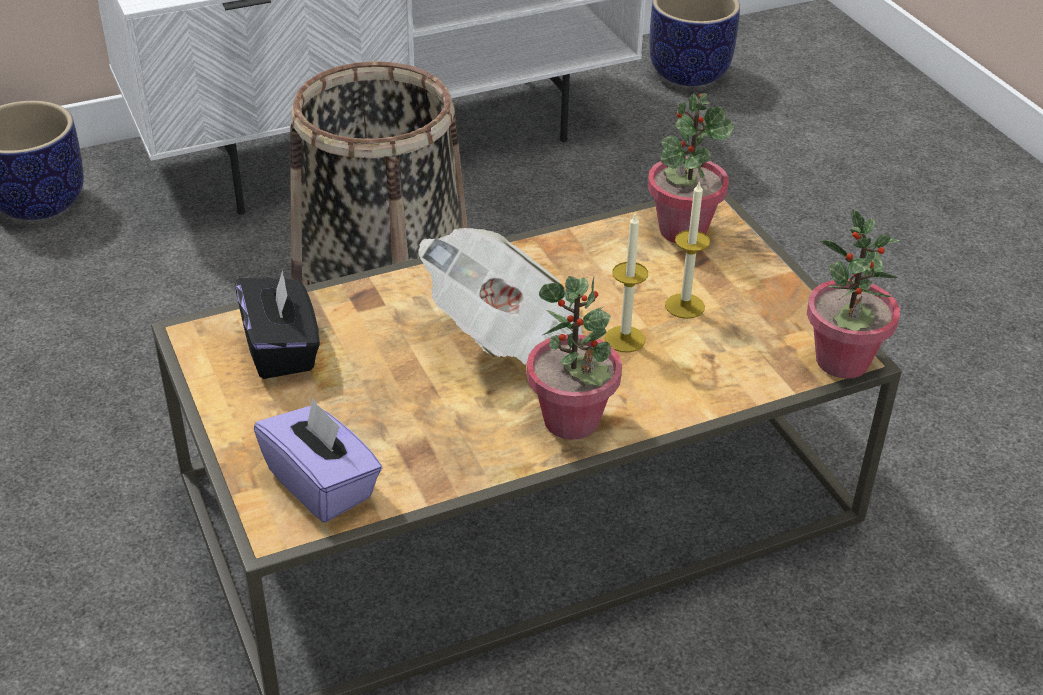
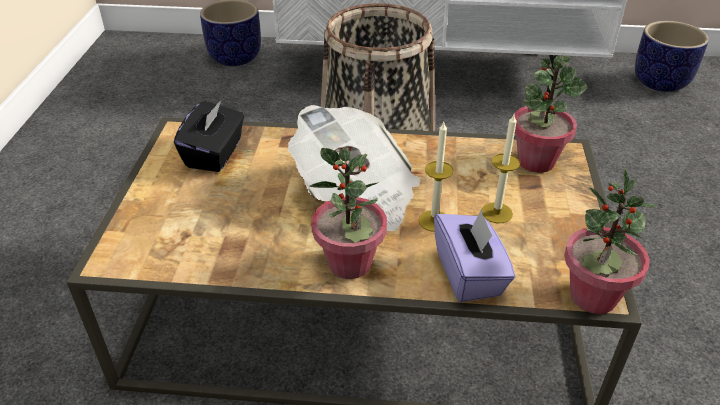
camera: 30 degrees right, 0 degrees up
purple tissue box [254,398,382,523] -> purple tissue box moved to [434,209,515,302]

